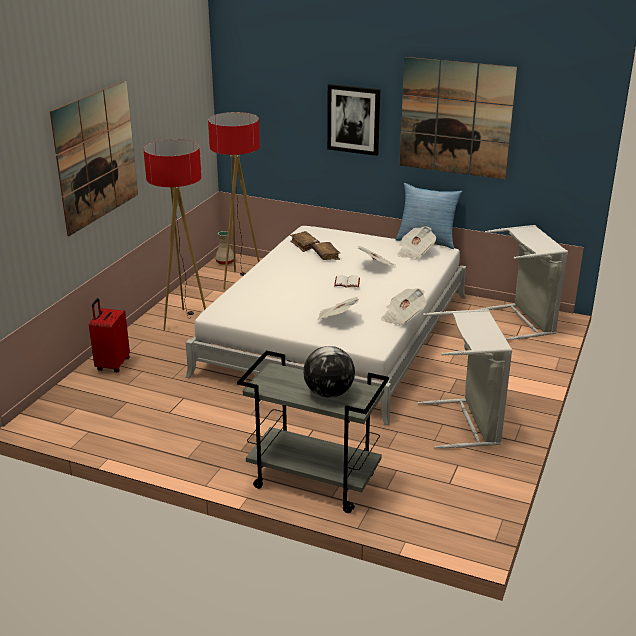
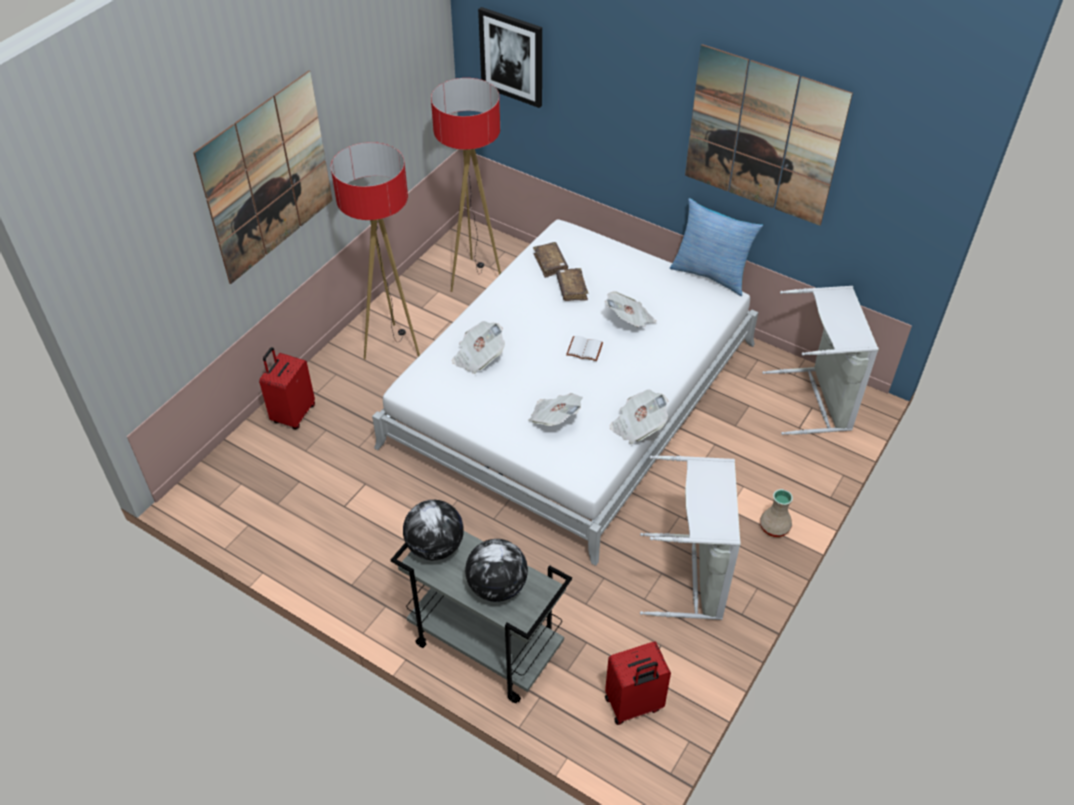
camera: 10 degrees right, 20 degrees up
beige vase [215,231,234,265] -> beige vase moved to [760,489,793,537]
picture [327,84,380,156] -> picture moved to [478,7,542,108]
newspaper [397,226,436,259] -> newspaper moved to [452,321,505,374]
none -> globe [403,500,464,561]
none -> red suitcase [605,642,671,725]

